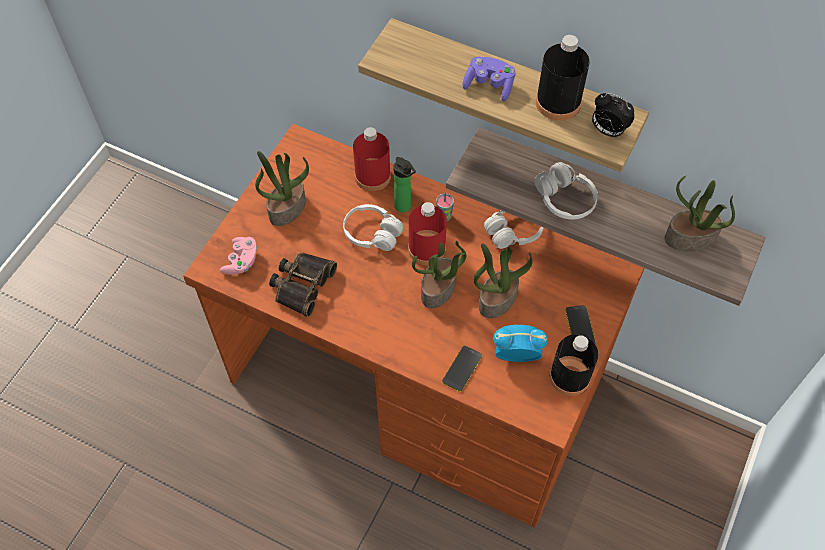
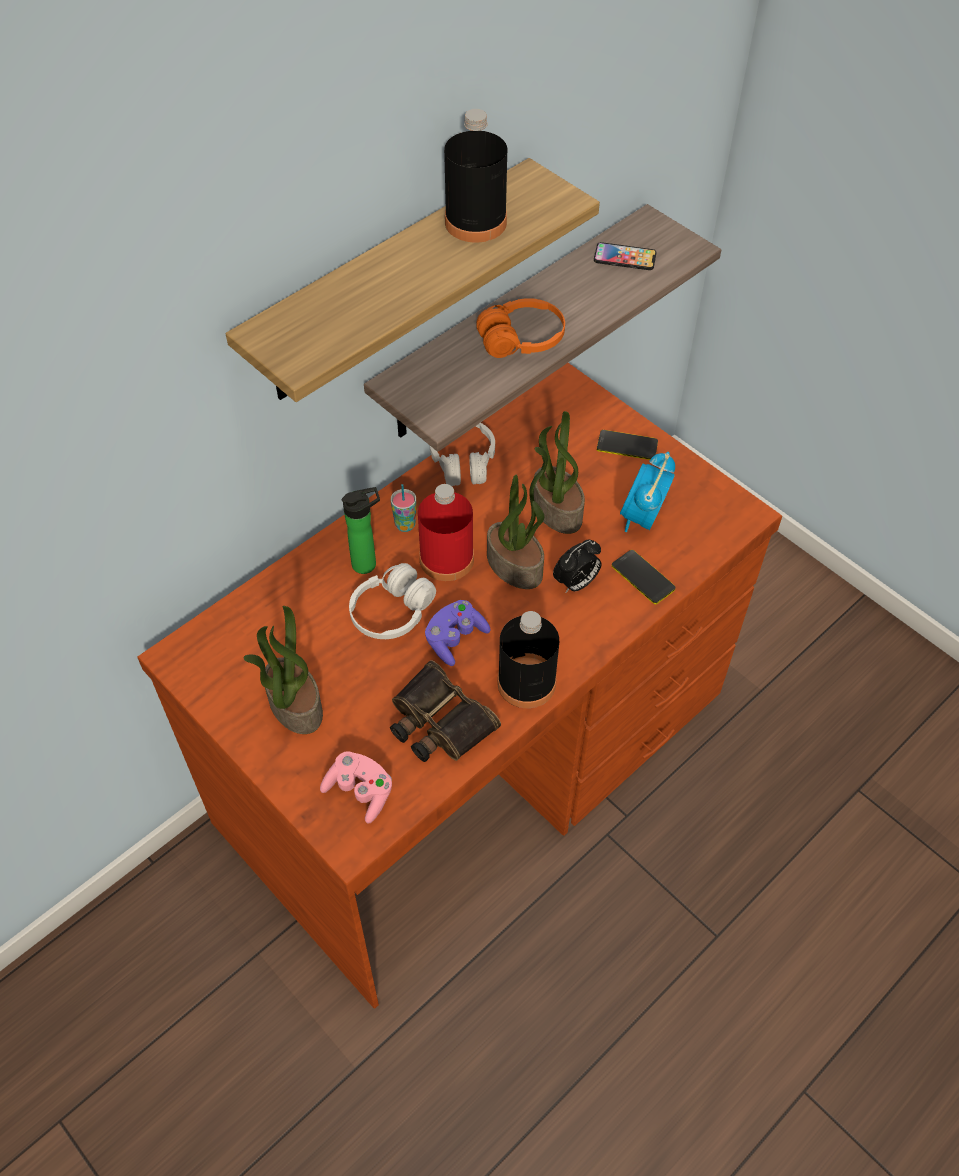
camera: 70 degrees left, 5 degrees down
red bottle [353,127,391,191] -> none
purple game controller [463,57,516,101] -> purple game controller moved to [425,600,491,666]
white headphones [534,162,598,219] -> orange headphones [476,298,565,358]
black bottle [549,334,599,396] -> black bottle moved to [497,611,559,708]
alarm clock [592,93,634,138] -> alarm clock moved to [553,540,601,593]
potted plant [665,176,735,252] -> phone [594,242,657,270]

